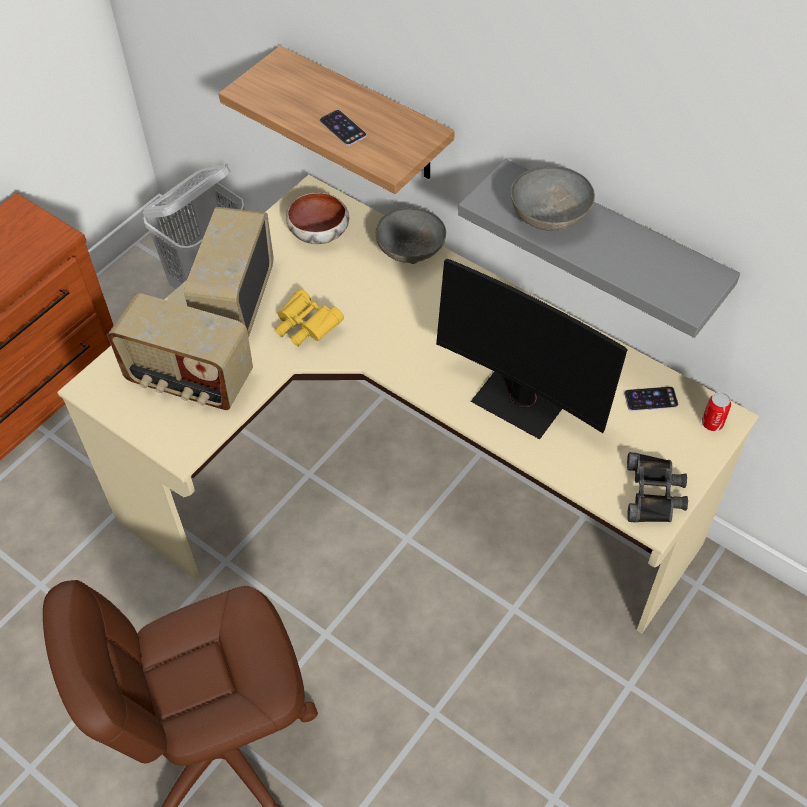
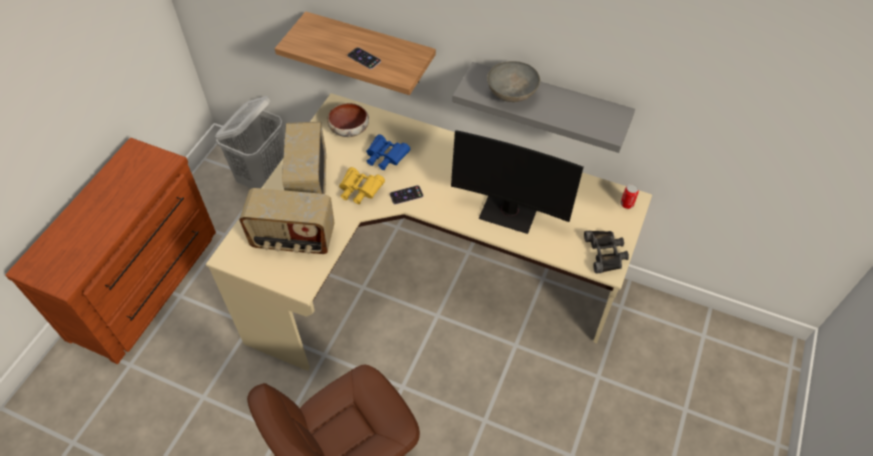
camera: 15 degrees left, 0 degrees up
grey bowl [376,207,446,264] -> none
phone [624,386,678,411] -> phone moved to [390,185,423,205]
none -> blue binoculars [366,134,410,170]

